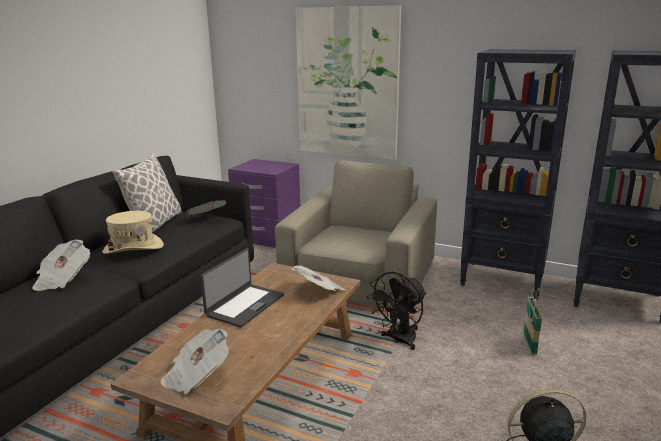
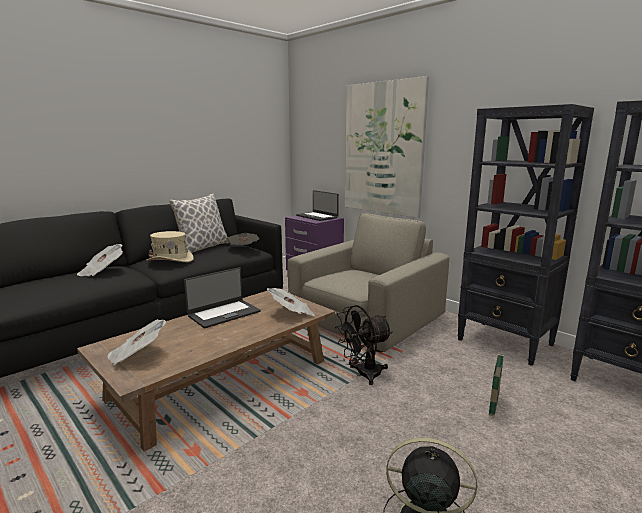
camera: 20 degrees right, 5 degrees down
none -> laptop [296,190,339,221]

